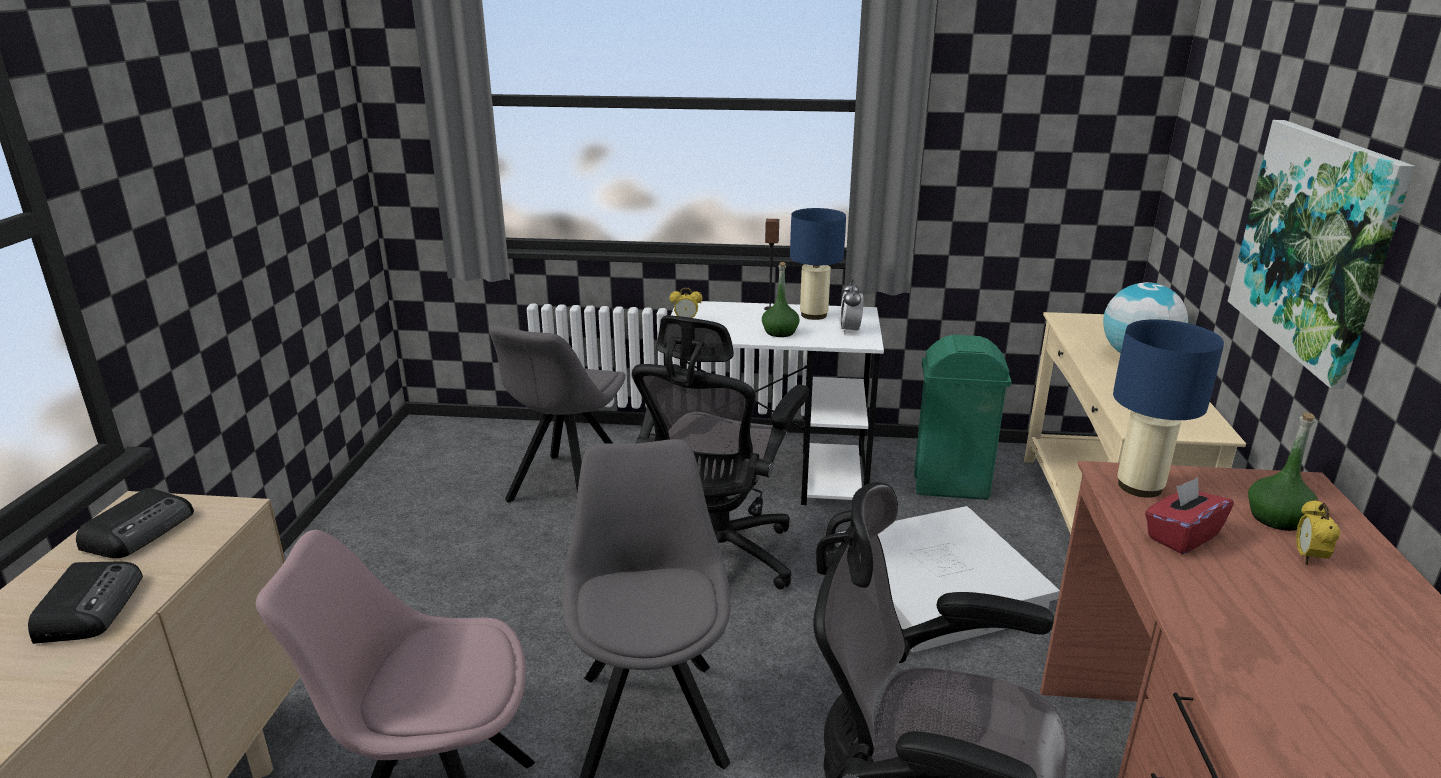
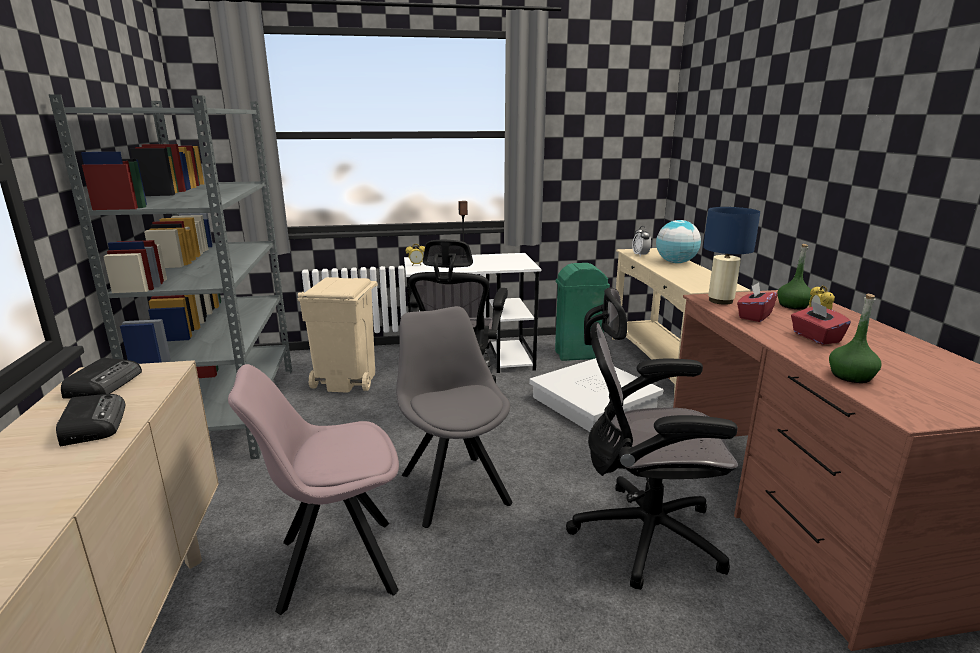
camera: 15 degrees left, 5 degrees down
grey chair [490,325,626,502] -> beige trash can [298,277,378,393]
green bottle [762,262,800,337] -> green bottle moved to [829,294,881,383]
blue table lamp [790,208,846,320] -> none
alarm clock [840,279,863,335] -> alarm clock moved to [632,226,651,257]
picture [1228,120,1415,389] -> none
none -> grey bookcase [49,94,292,459]
none -> red tissue box [791,301,851,345]

